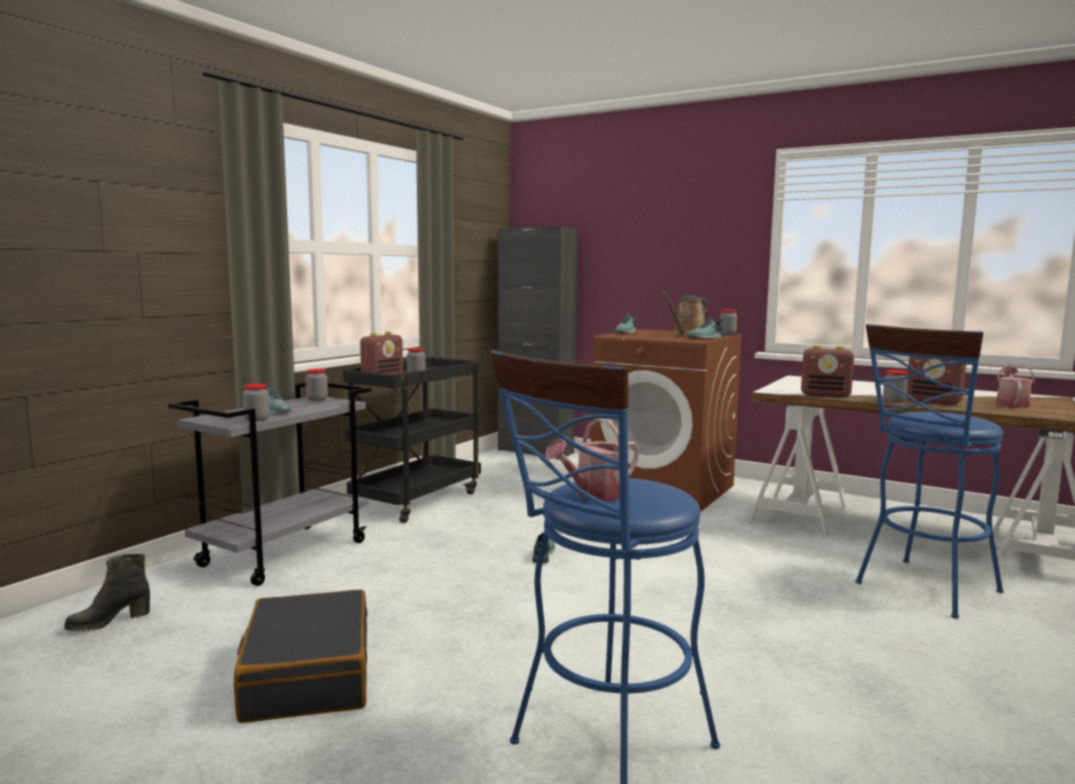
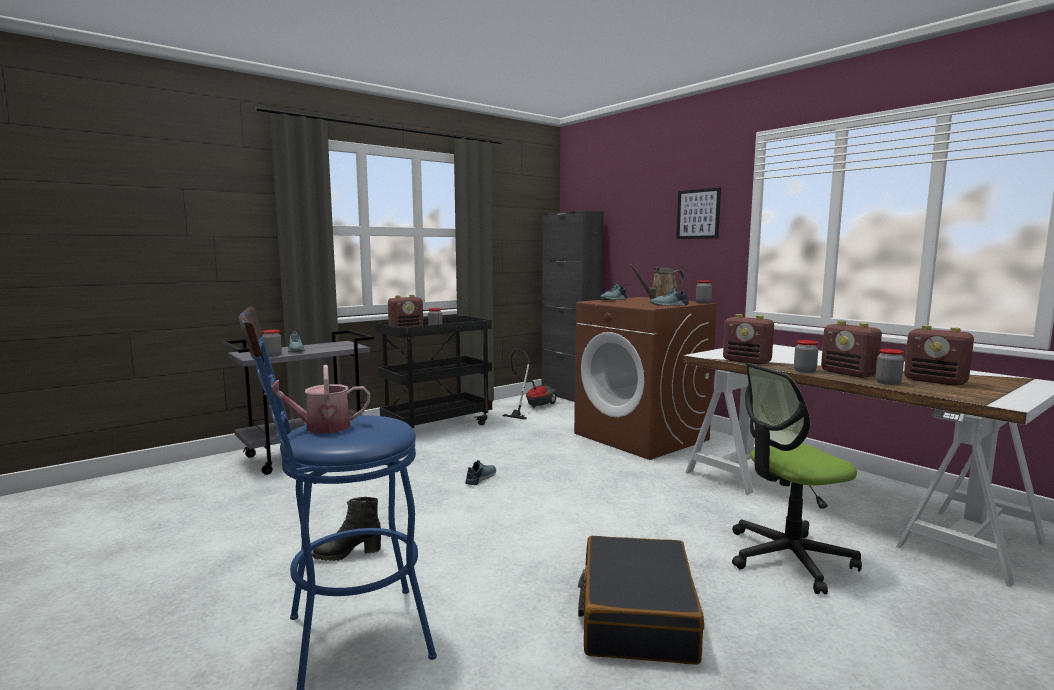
camera: 20 degrees right, 0 degrees up
black boot [64,554,150,631] -> black boot moved to [312,497,381,561]
black suitcase [234,589,368,723] -> black suitcase moved to [578,536,704,665]
jar [306,369,328,401] -> jar moved to [875,349,904,385]
blue stool [855,324,1004,619] -> office chair [732,363,862,594]
watering can [996,363,1035,408] -> radio [904,325,974,386]
none -> vacuum cleaner [503,349,557,420]
none -> picture [676,187,721,239]

